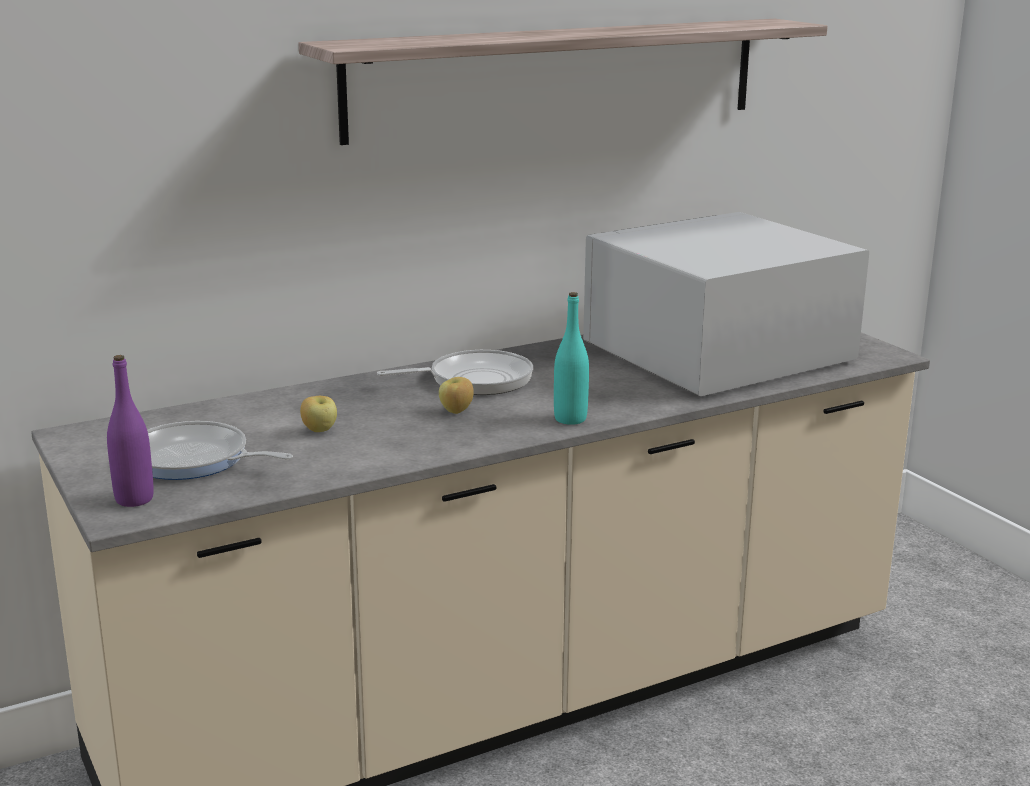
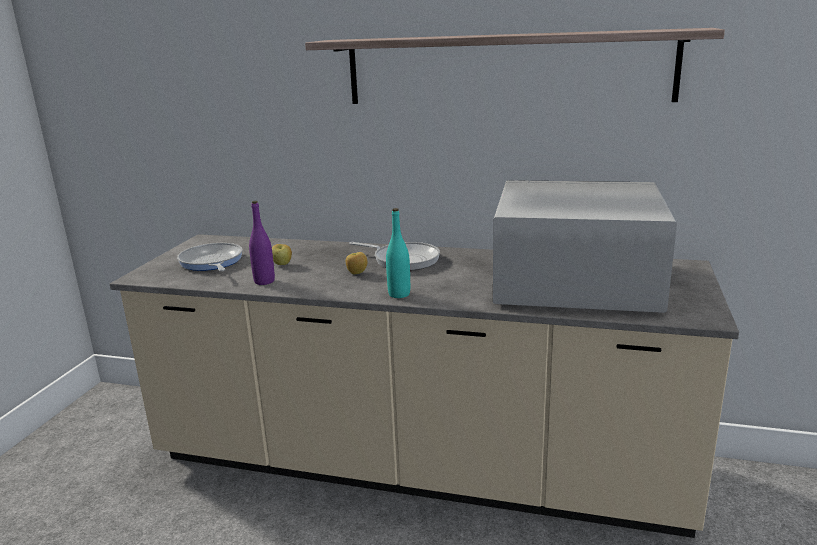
camera: 45 degrees right, 0 degrees up
purple bottle [107,355,154,507] -> purple bottle moved to [249,201,275,285]

